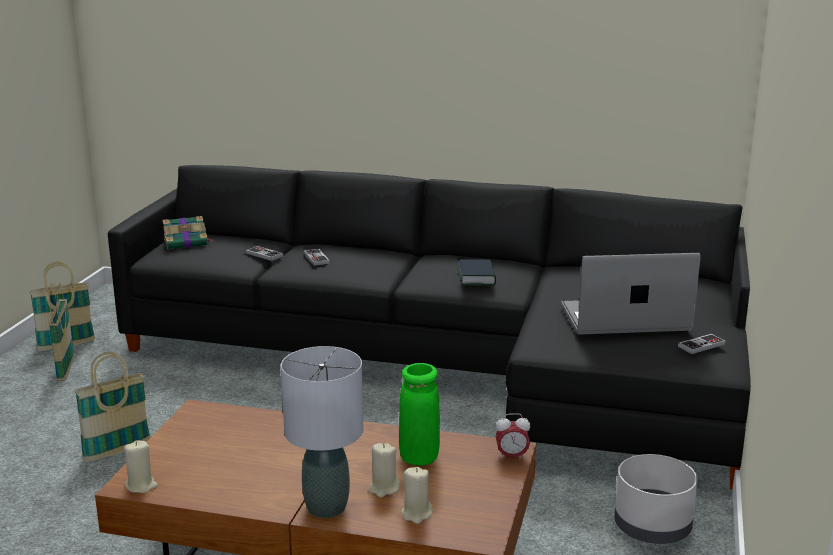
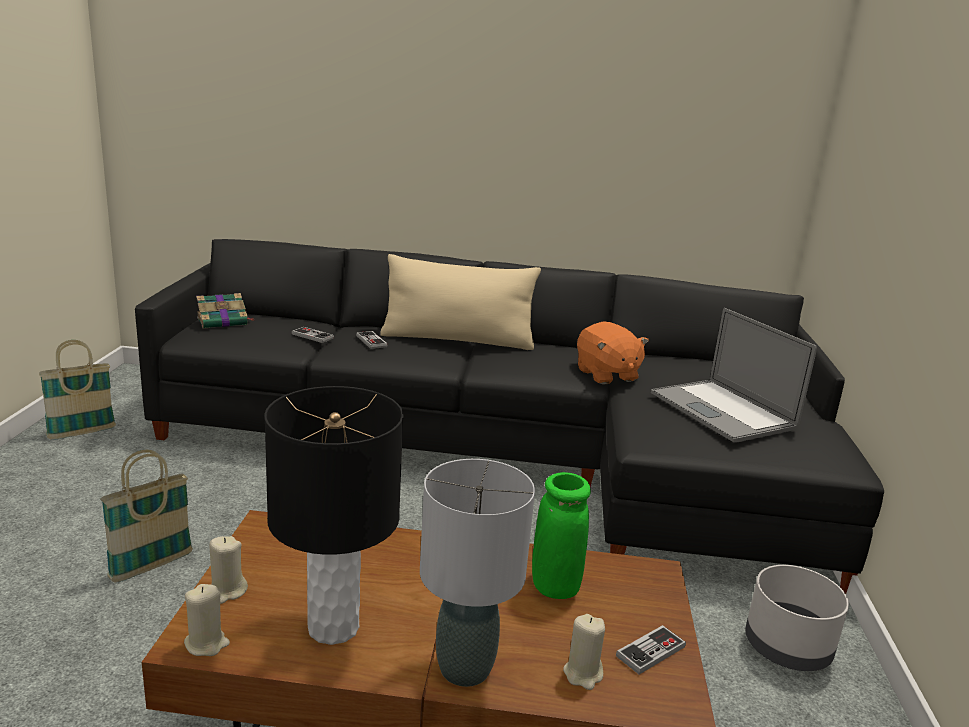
camera: 10 degrees left, 0 degrees up
basket [49,283,74,381] -> none
beige candle [369,443,400,497] -> beige candle moved to [209,536,248,604]
book [459,260,496,286] -> none
alarm clock [496,413,530,460] -> none
laptop [561,253,701,335] -> laptop turned 105 degrees counterclockwise [651,308,817,443]
game controller [678,334,726,354] -> game controller moved to [616,625,686,675]
none -> black table lamp [264,386,403,645]
none -> beige pillow [380,254,541,350]
none -> orange plush toy [577,321,649,385]

